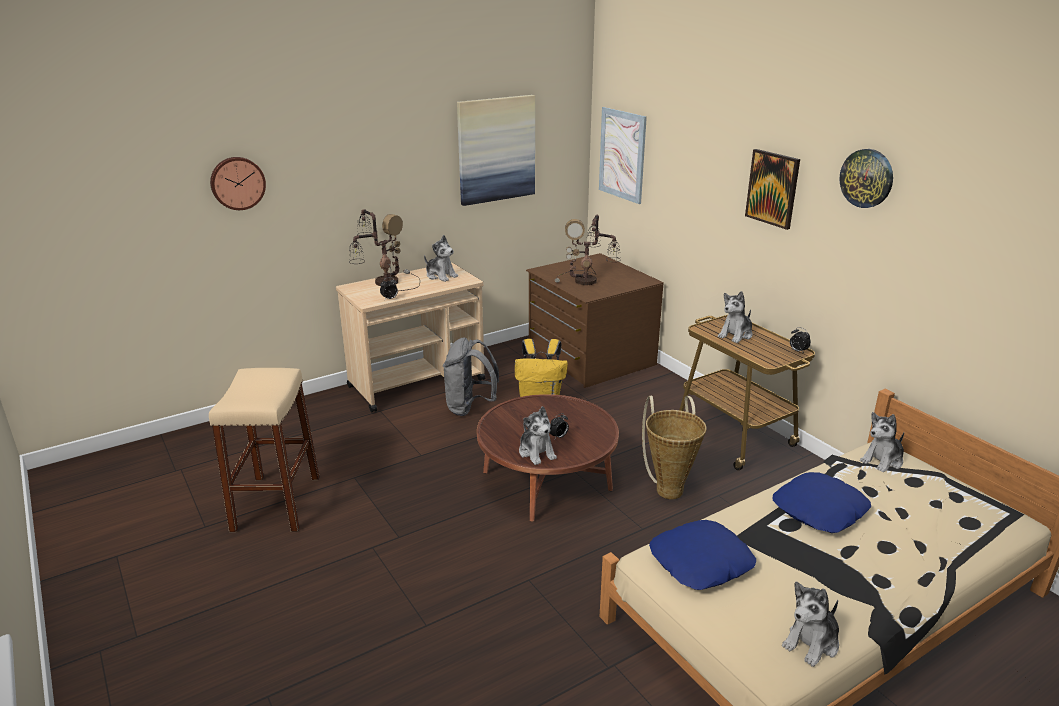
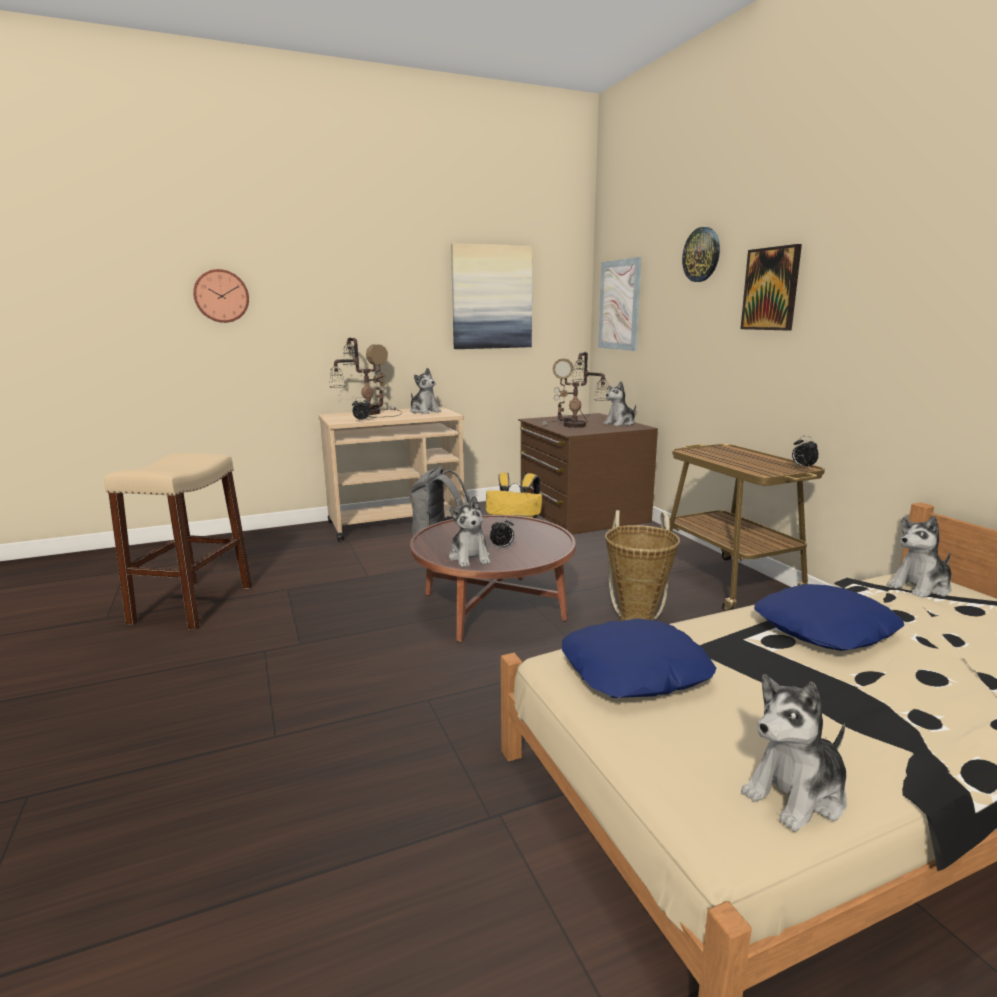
camera: 10 degrees right, 10 degrees down
plush toy [718,291,752,343] -> plush toy moved to [603,381,636,426]
wall clock [839,149,893,208] -> wall clock moved to [682,227,720,282]

